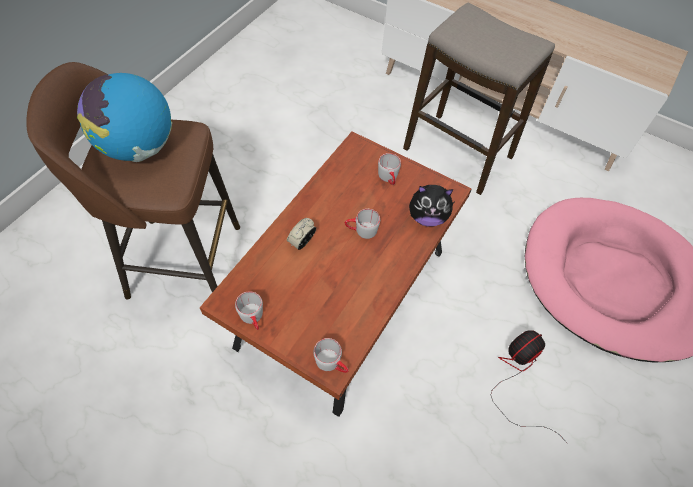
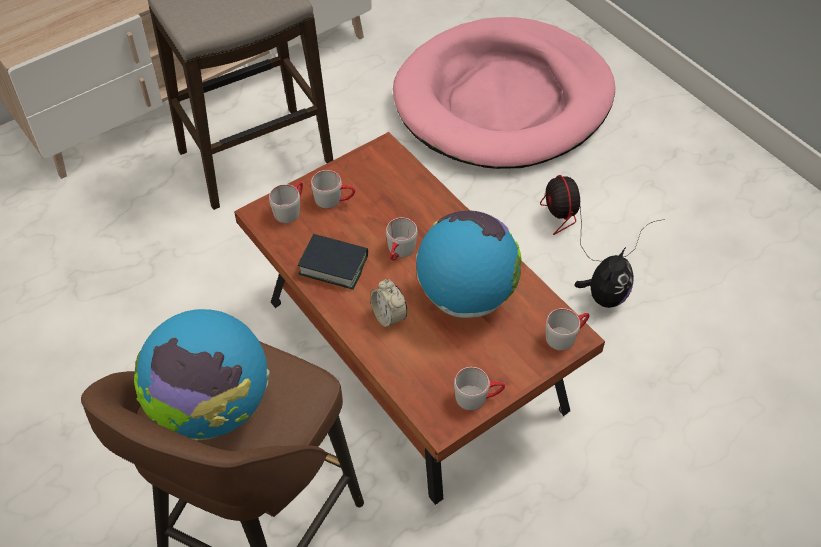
camera: 65 degrees left, 5 degrees down
plush toy [409,185,454,227] -> plush toy moved to [574,247,634,308]
none -> grey mug [269,181,303,223]
none -> book [298,234,368,290]
none -> globe [416,210,521,318]

